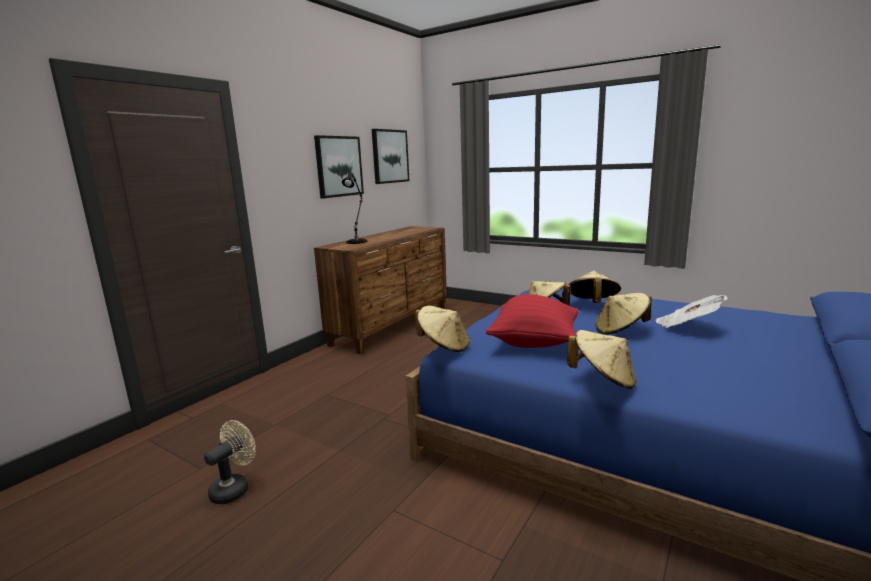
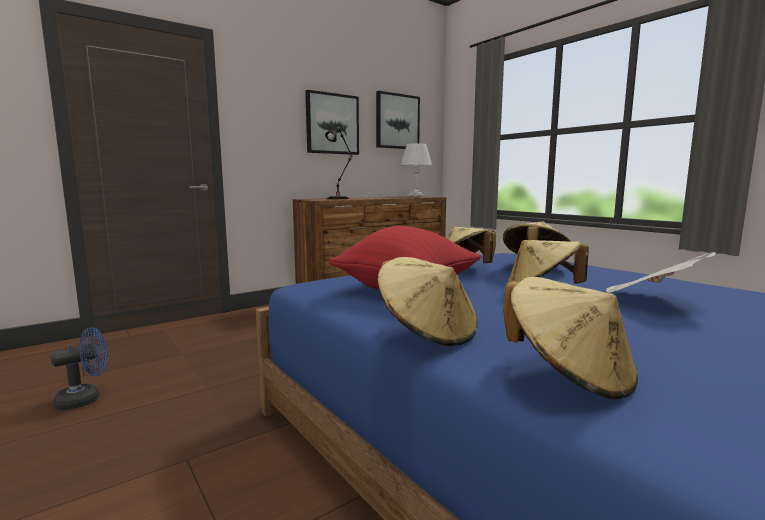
camera: 20 degrees right, 5 degrees down
beige fan [204,420,256,504] -> blue fan [50,327,108,410]
beige hat [415,306,470,352] -> beige hat moved to [503,277,638,400]
none -> white table lamp [400,143,432,197]

